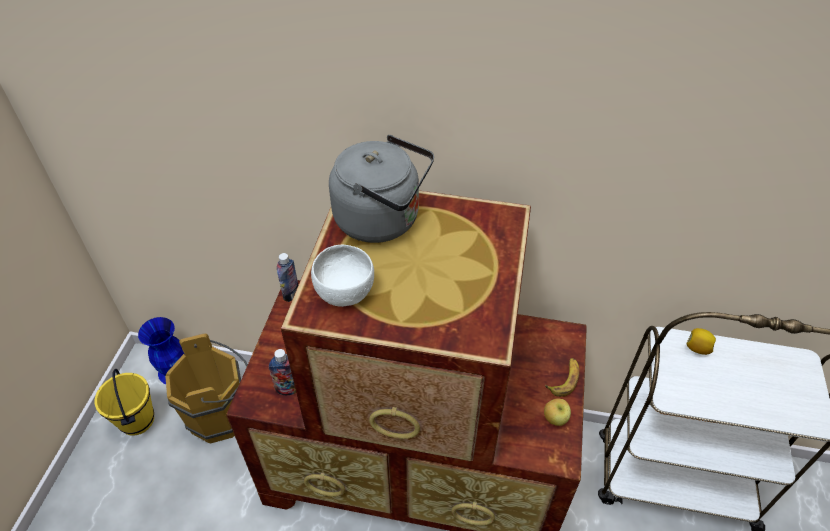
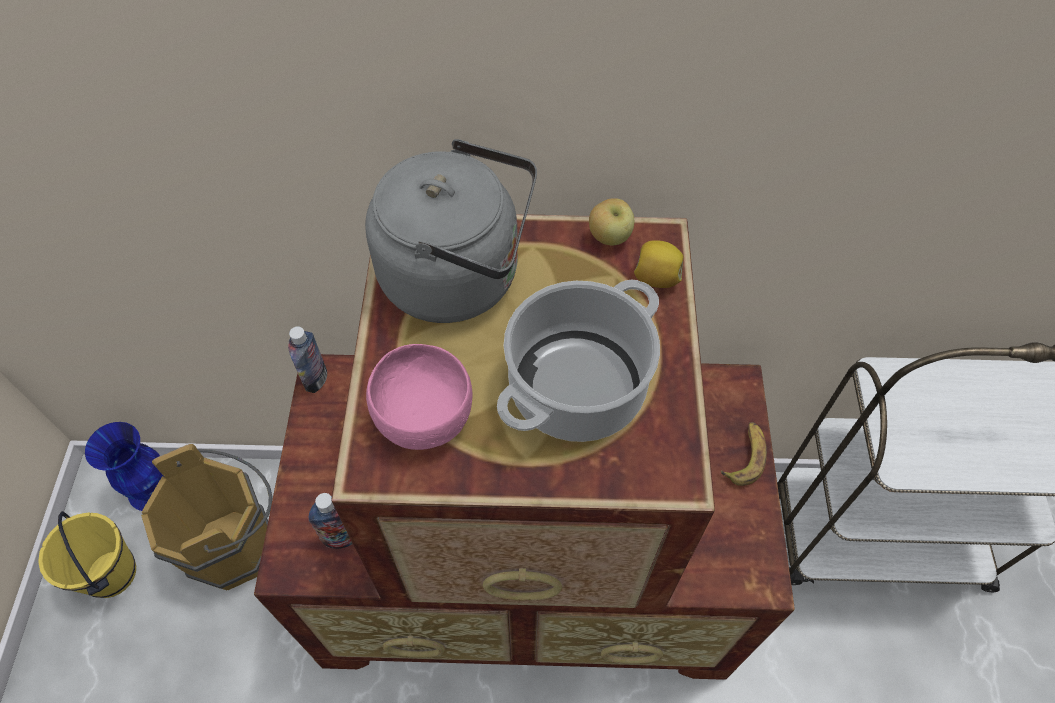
camera: 10 degrees left, 10 degrees up
white bowl [311,245,374,307] -> pink bowl [366,344,472,450]
apple [544,398,571,426] -> apple moved to [589,198,634,245]
lemon [687,328,716,355] -> lemon moved to [634,240,684,288]
none -> cooking pot [497,280,660,442]

